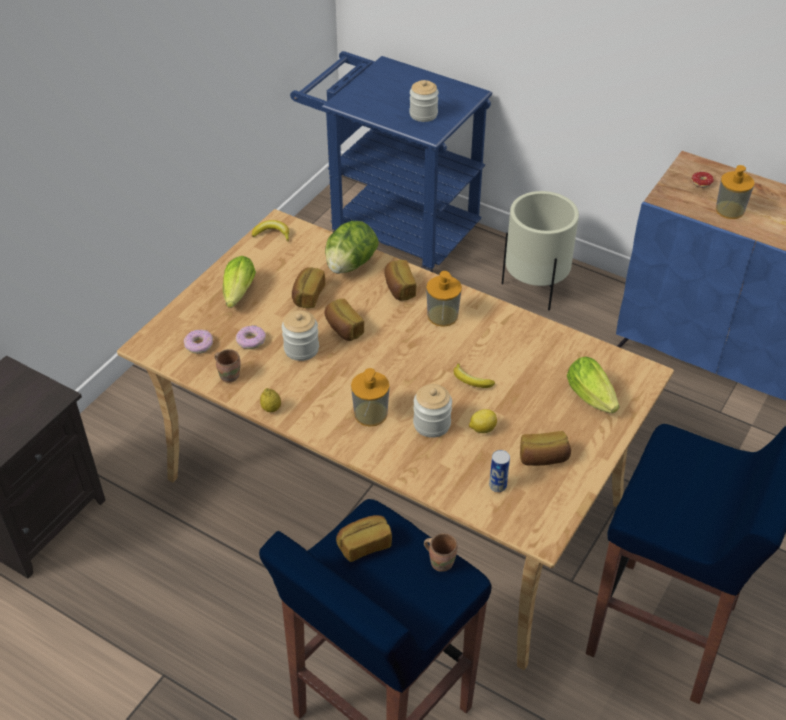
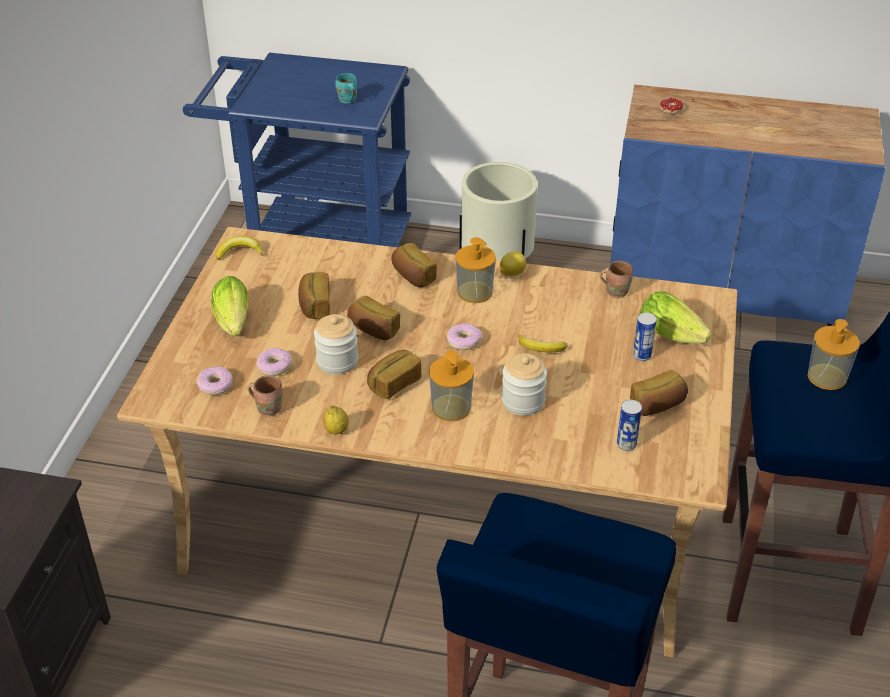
camera: 20 degrees left, 5 degrees down
lettuce [325,221,379,274] -> none
bread [336,515,392,562] -> bread moved to [367,350,422,399]
jar [409,80,439,122] -> turquoise mug [335,73,357,104]
brown mug [424,533,457,572] -> brown mug moved to [600,261,633,298]
lemon [469,409,497,433] -> lemon moved to [500,251,526,276]
soap dispenser [716,165,754,219] -> soap dispenser moved to [808,319,860,390]
none -> donut [447,323,482,350]
none -> can [633,313,657,361]

